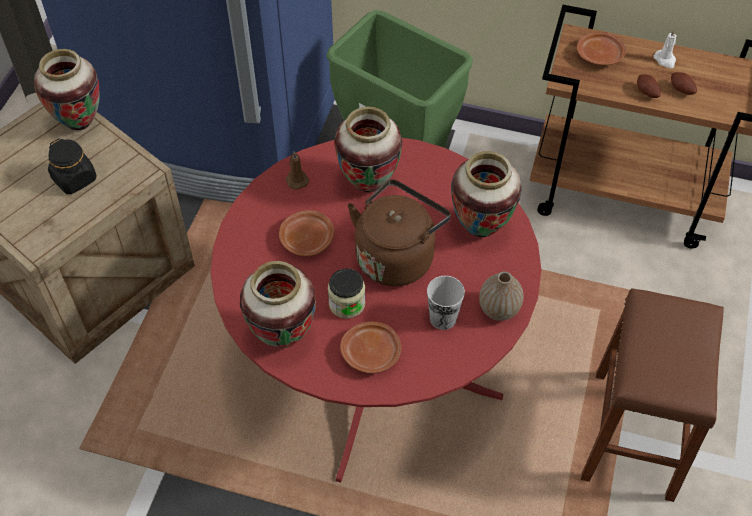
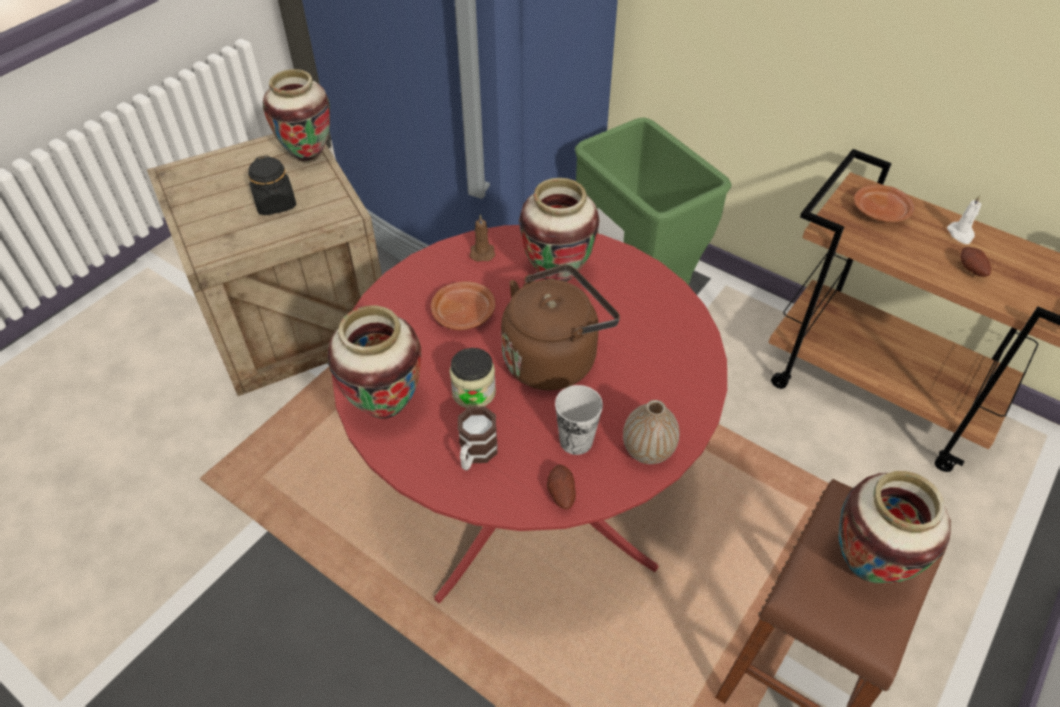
camera: 20 degrees right, 5 degrees down
brown plate [340,321,402,373] -> mug [458,406,498,470]
vase [451,151,522,237] -> vase moved to [838,471,951,583]
potato [637,74,661,98] -> potato moved to [547,464,576,509]

